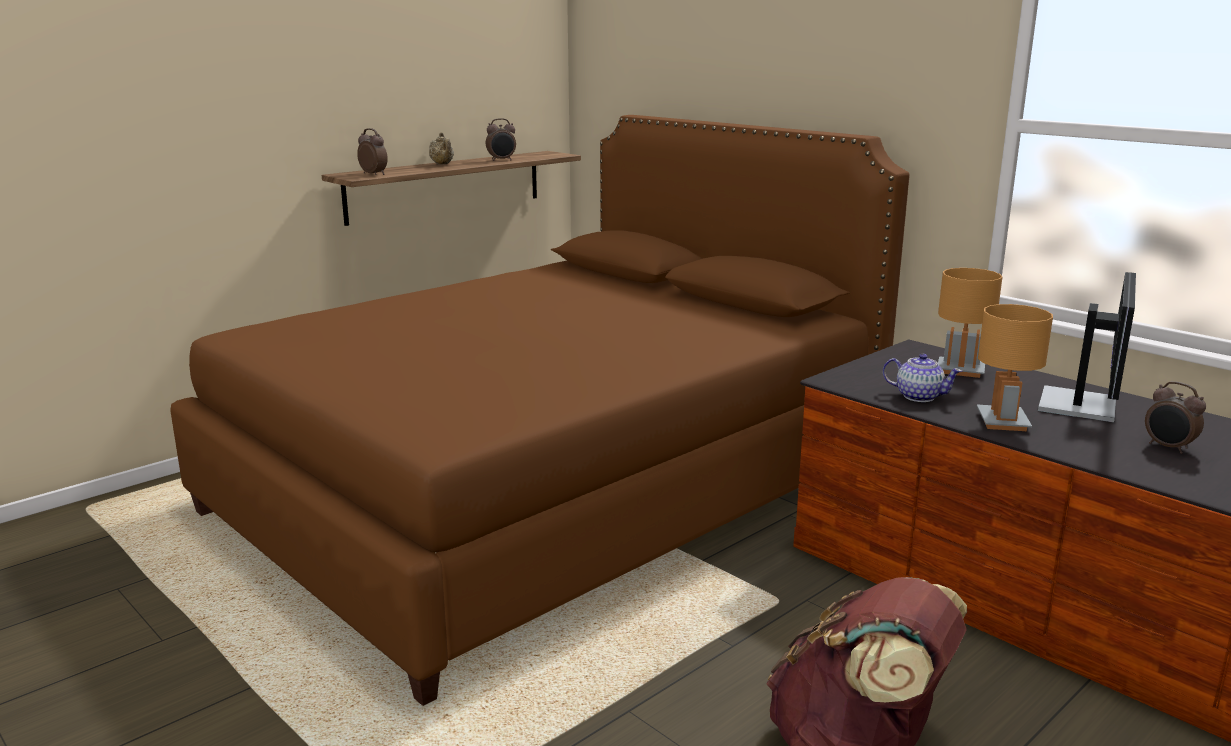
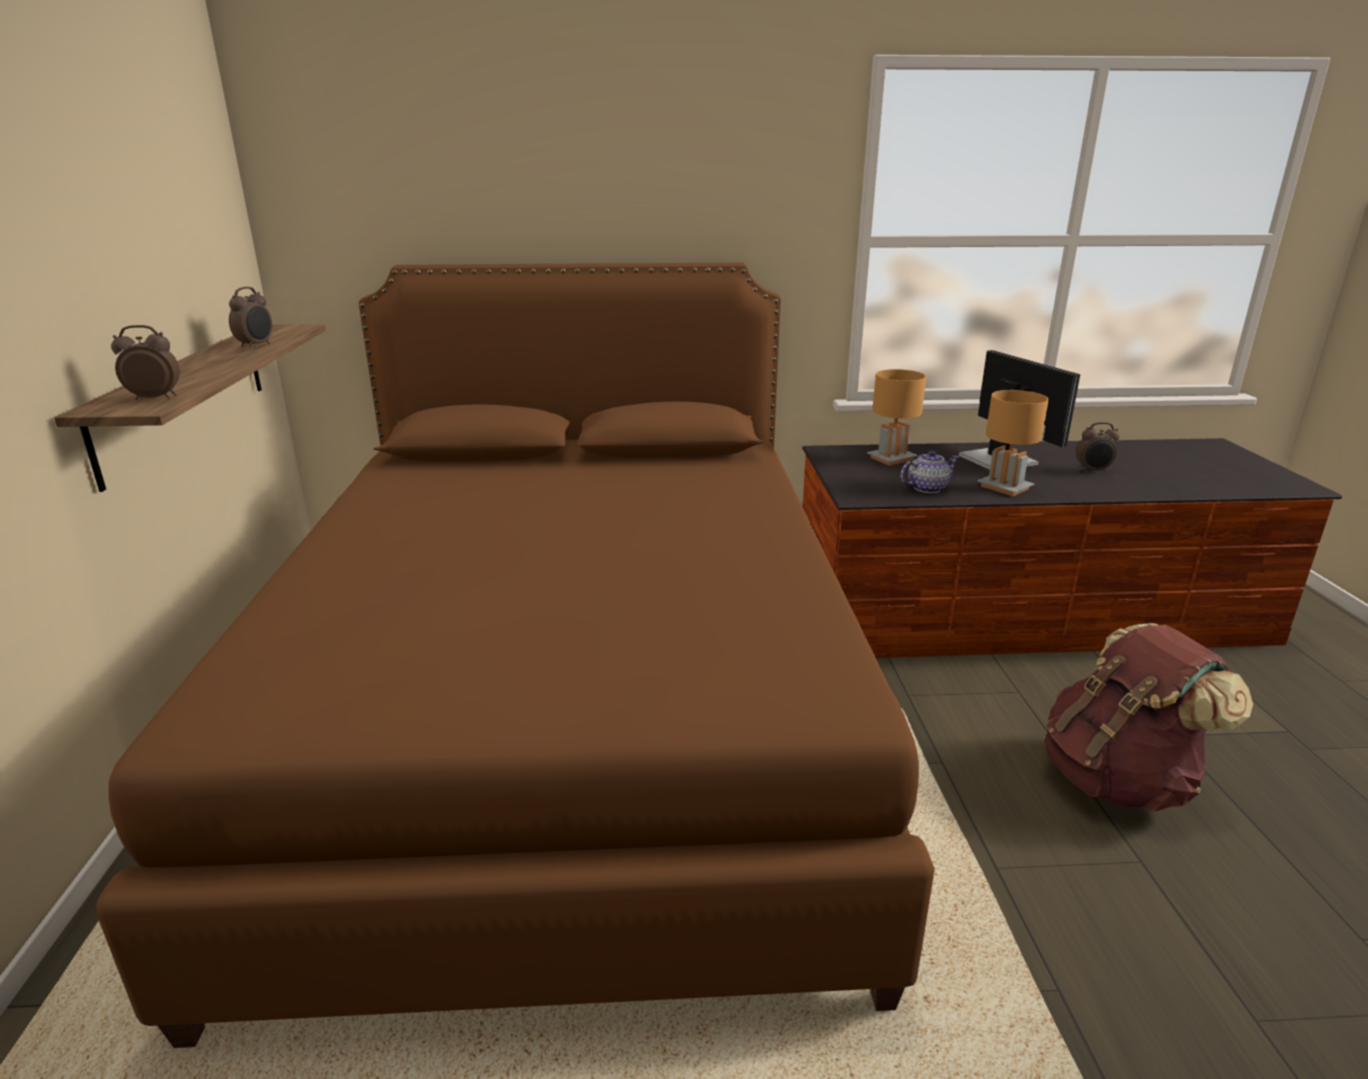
camera: 50 degrees left, 5 degrees up
beige teapot [429,132,454,164] -> none

